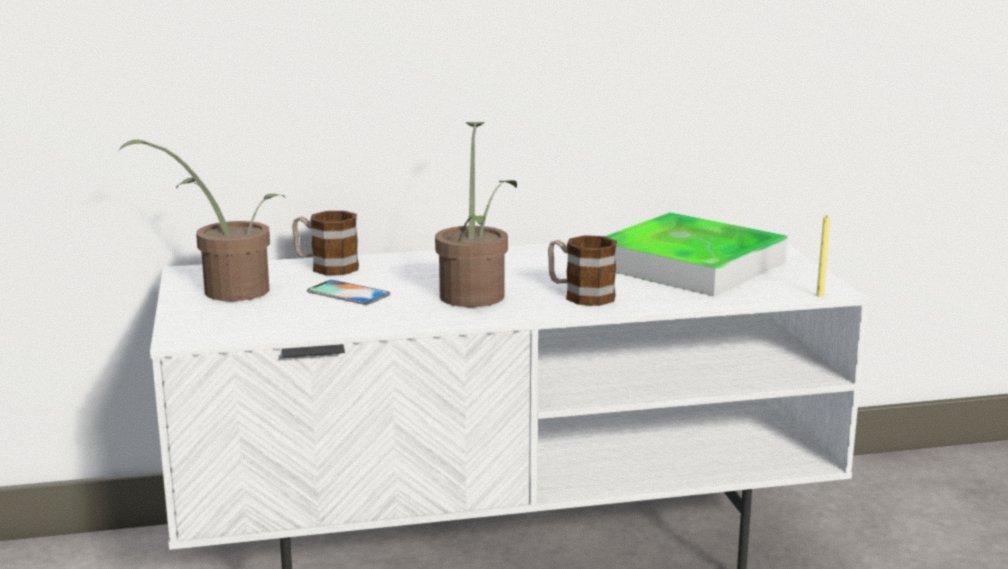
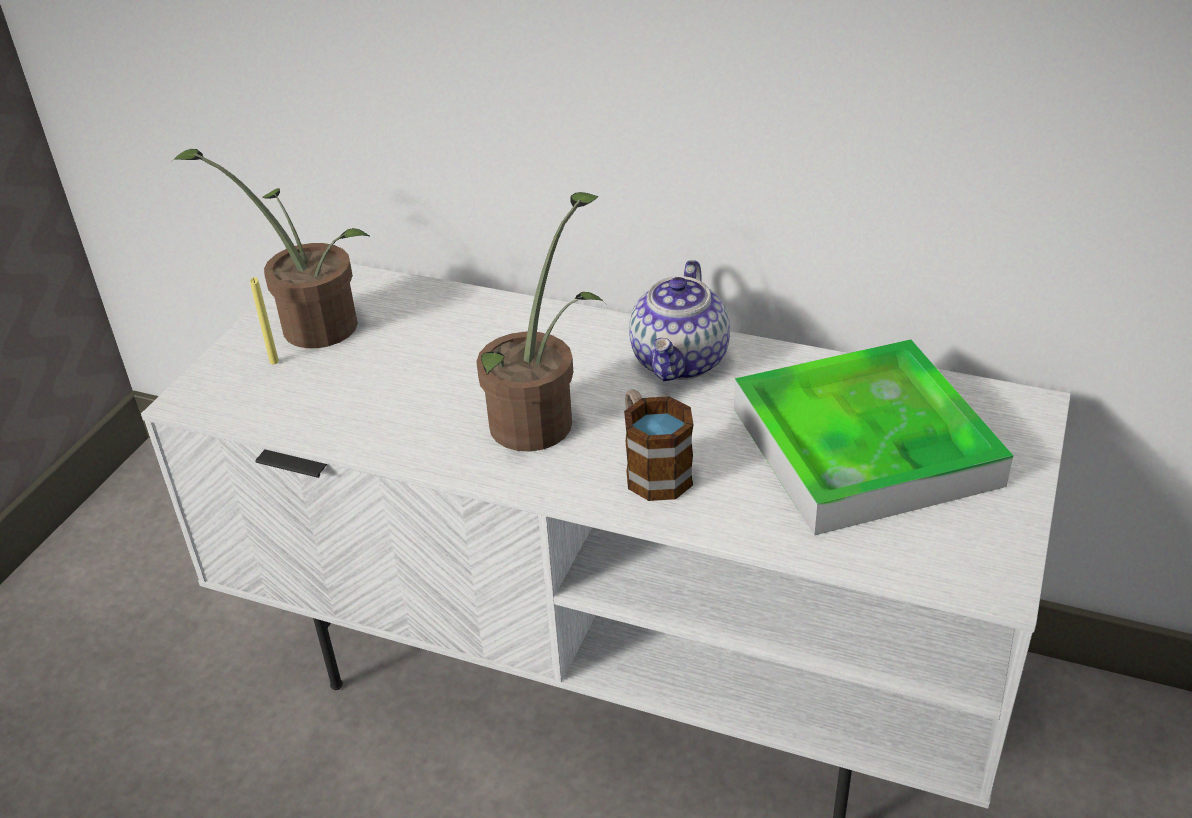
camera: 35 degrees right, 20 degrees up
mug [292,211,359,275] -> none
phone [307,280,390,305] -> none
yellow candle [816,215,830,297] -> yellow candle moved to [250,277,279,364]
none -> teapot [629,260,730,381]

